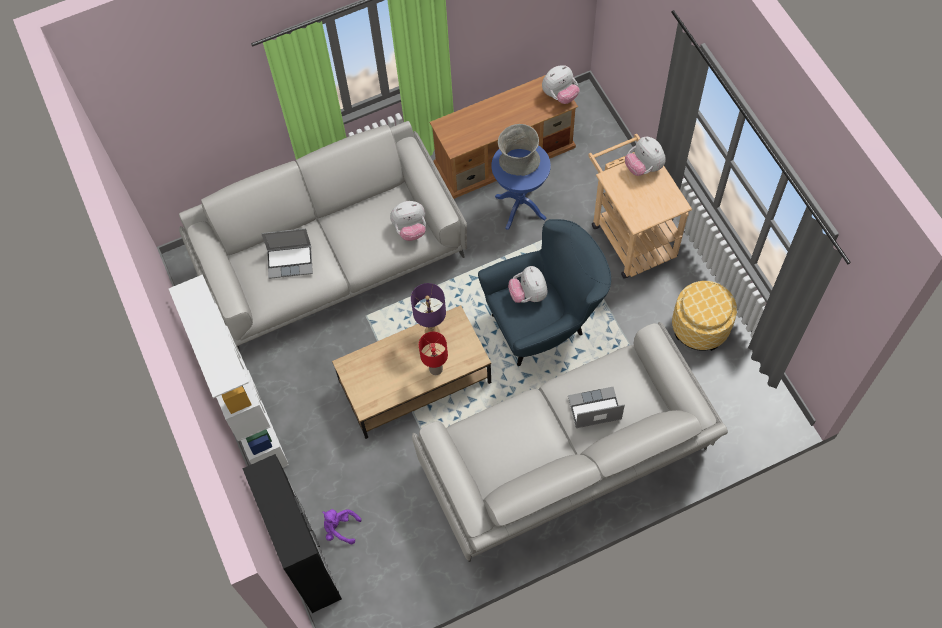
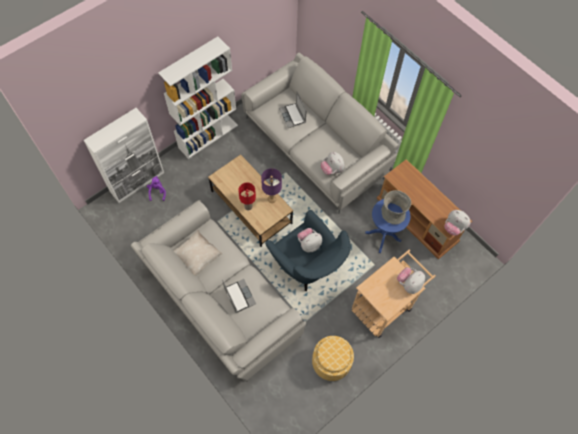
camera: 70 degrees right, 0 degrees up
black cabinet [242,454,342,613] -> white cabinet [84,108,164,203]
none -> beige pillow [174,230,222,276]

